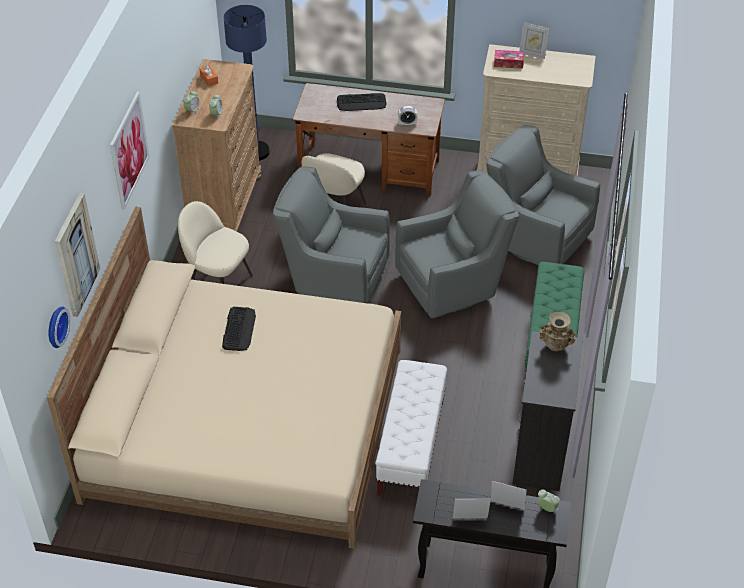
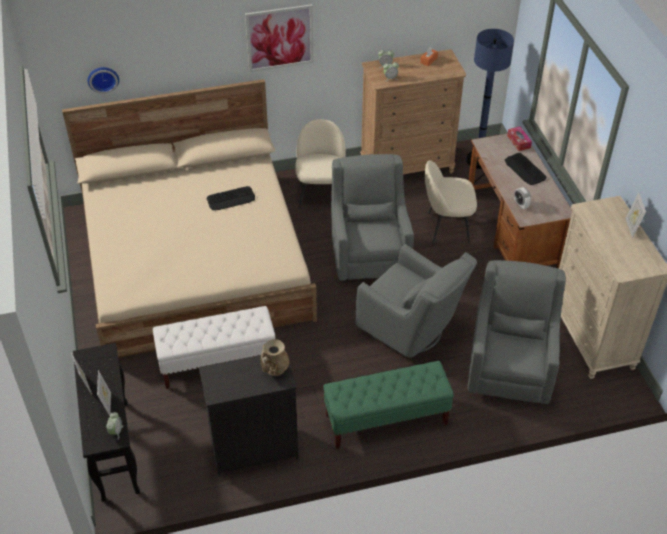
camera: 65 degrees right, 0 degrees up
picture [55,193,100,317] -> none
tissue box [494,50,524,69] -> tissue box moved to [507,127,532,151]

